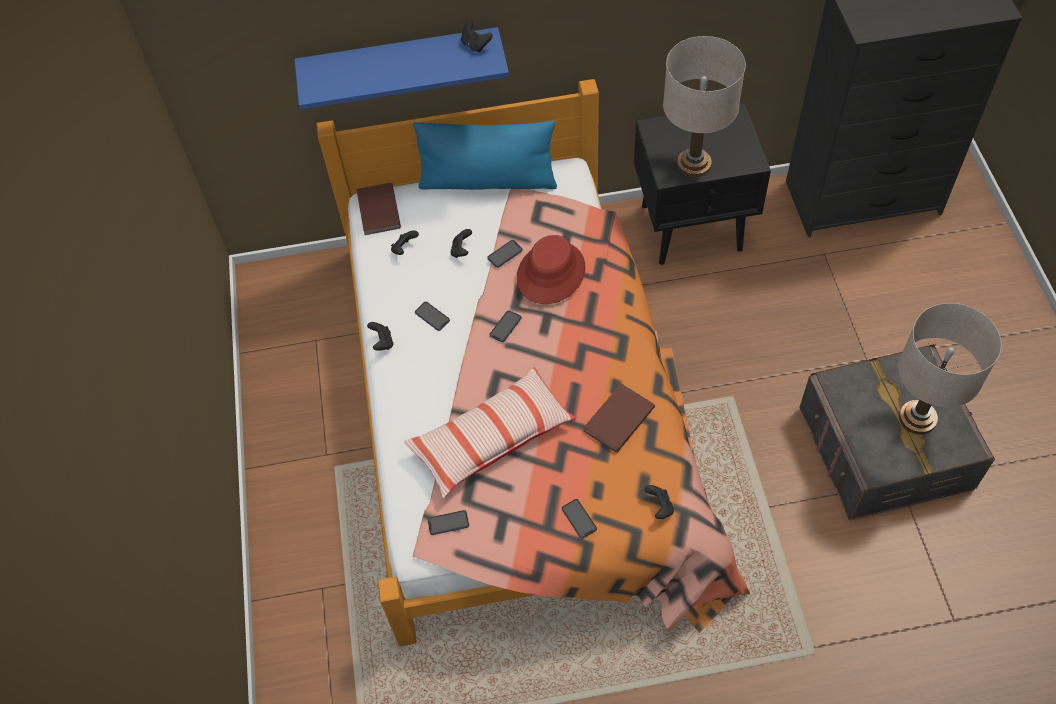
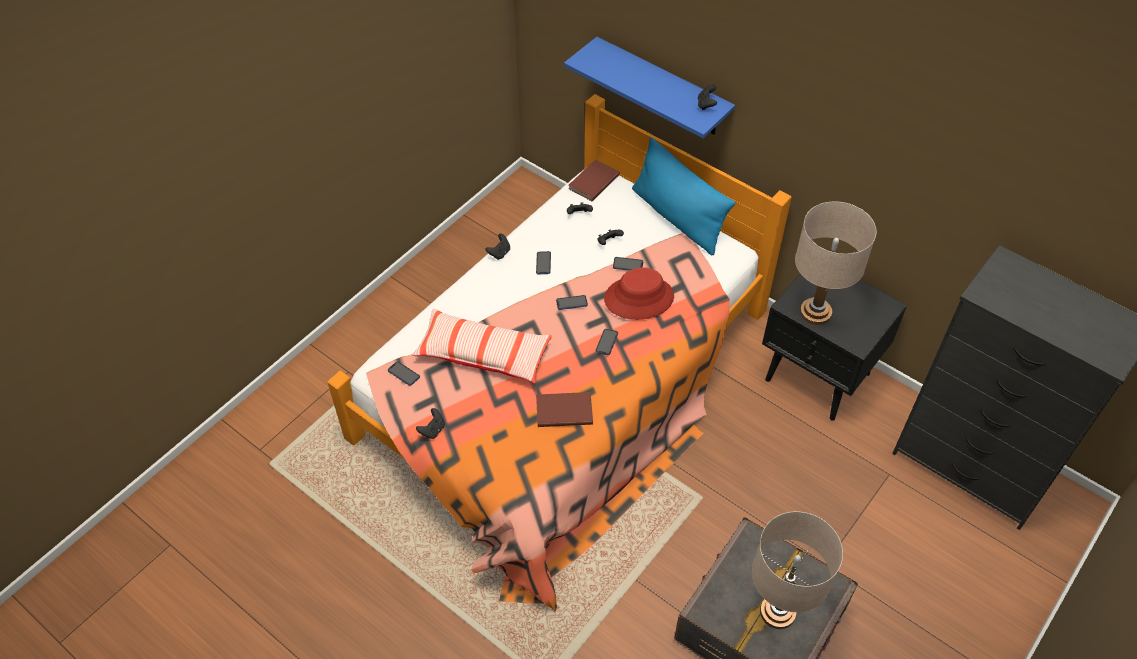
camera: 45 degrees right, 5 degrees down
phone [562,499,597,539] -> phone moved to [596,329,618,355]
black game controller [644,485,674,519] -> black game controller moved to [416,408,445,439]

